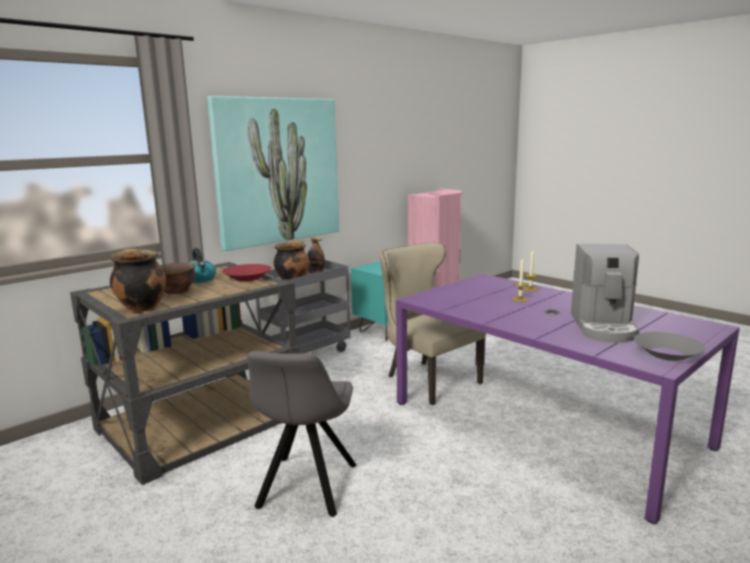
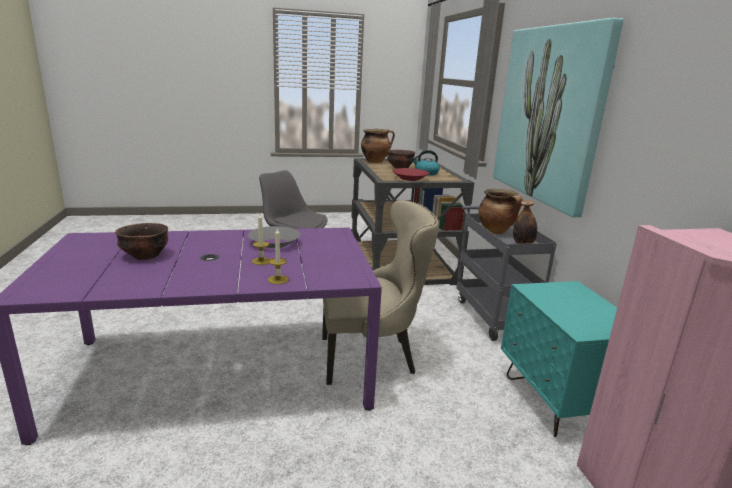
camera: 120 degrees right, 5 degrees up
coffee machine [571,244,640,343] -> brown bowl [115,223,168,260]
grey bowl [634,332,706,361] -> grey bowl moved to [248,226,301,248]

